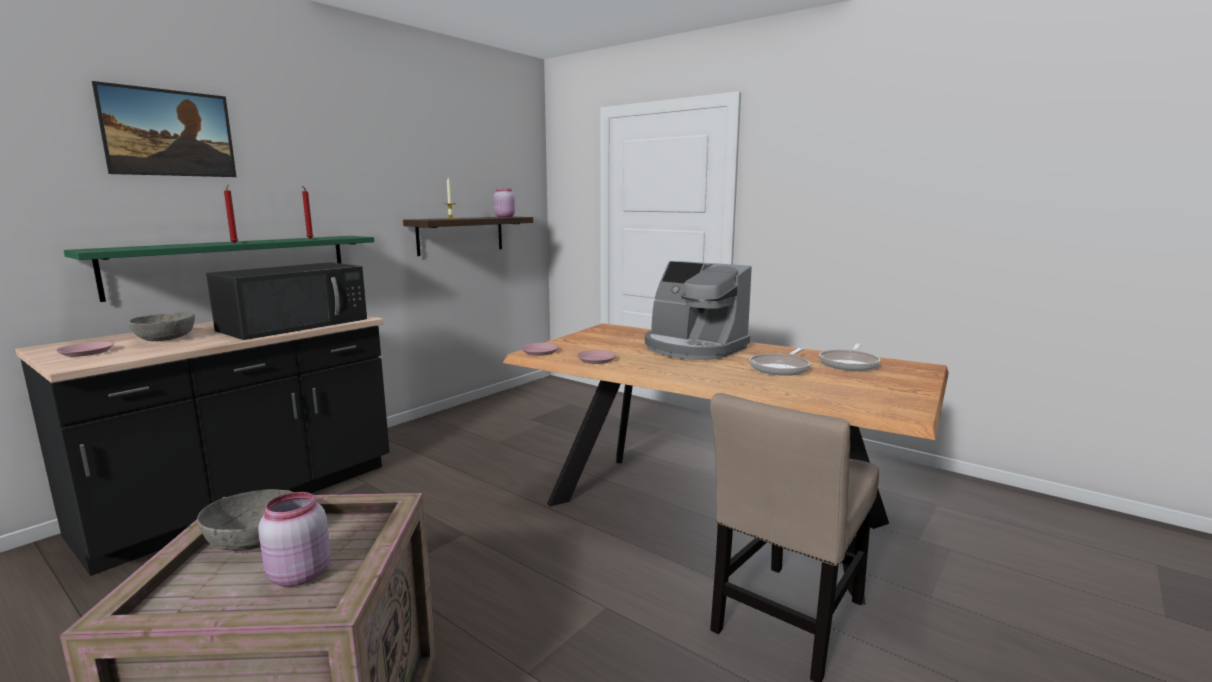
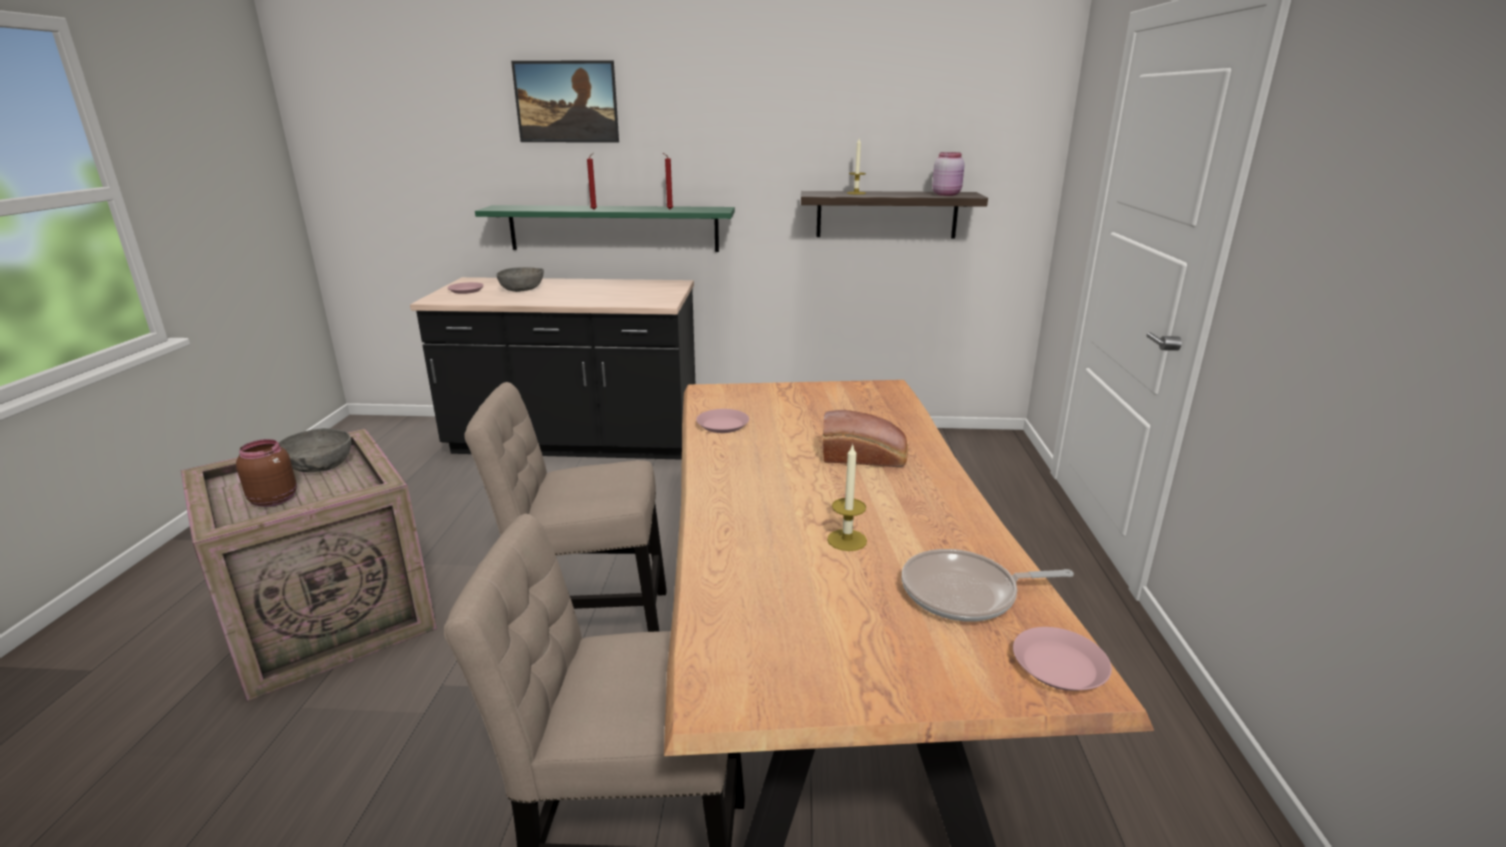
camera: 55 degrees right, 10 degrees up
black microwave [206,262,367,340] -> none
pink jar [258,492,331,587] -> brown jar [236,439,297,507]
pink plate [521,343,559,356] -> pink plate moved to [1013,627,1112,691]
coffee machine [645,261,752,360] -> bread [823,410,908,467]
frying pan [749,348,810,376] -> candle [827,444,867,551]
none -> beige chair [464,382,667,632]

